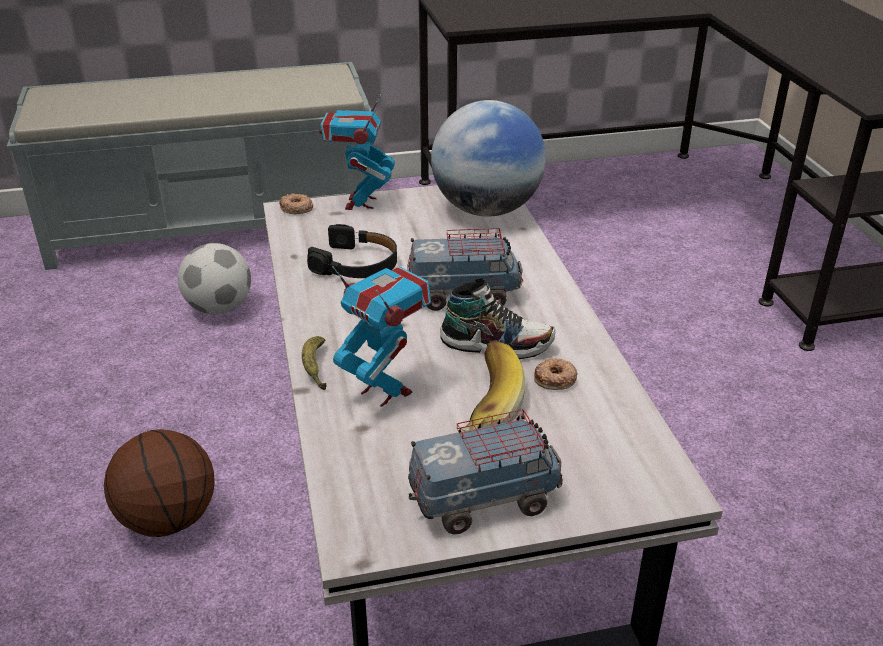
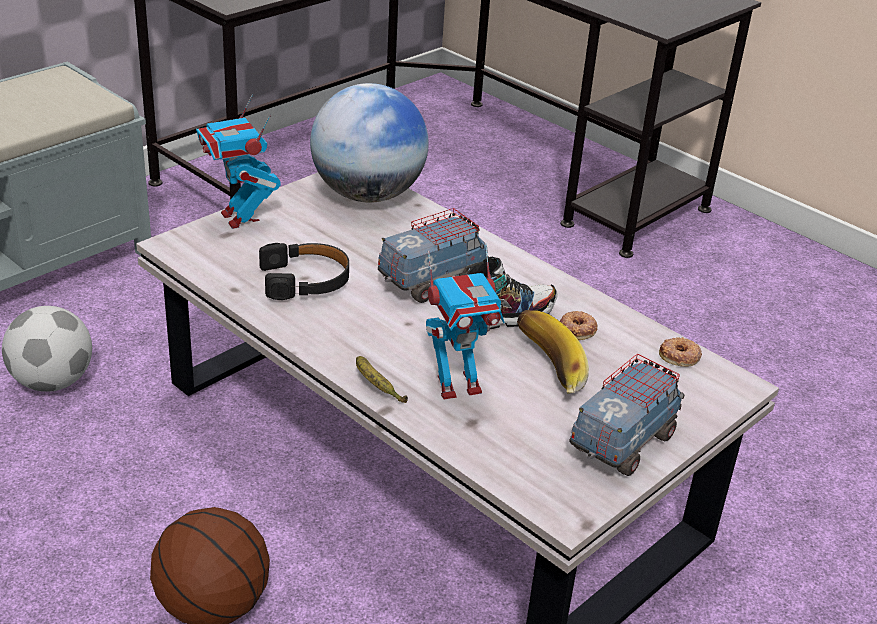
camera: 35 degrees left, 0 degrees up
donut [279,194,313,214] -> donut moved to [659,337,702,367]
toy robot [332,265,431,407] -> toy robot turned 150 degrees clockwise [426,243,504,400]

